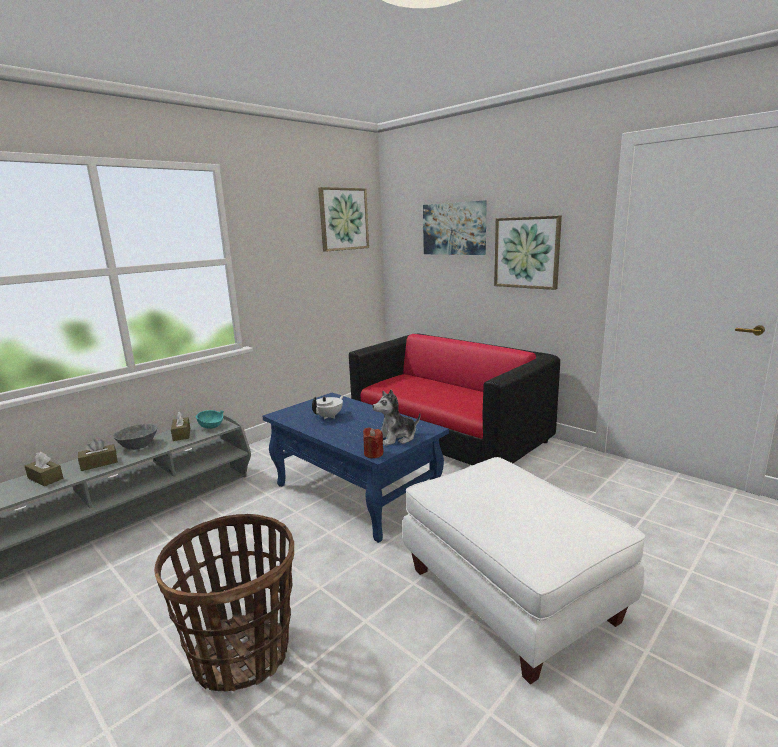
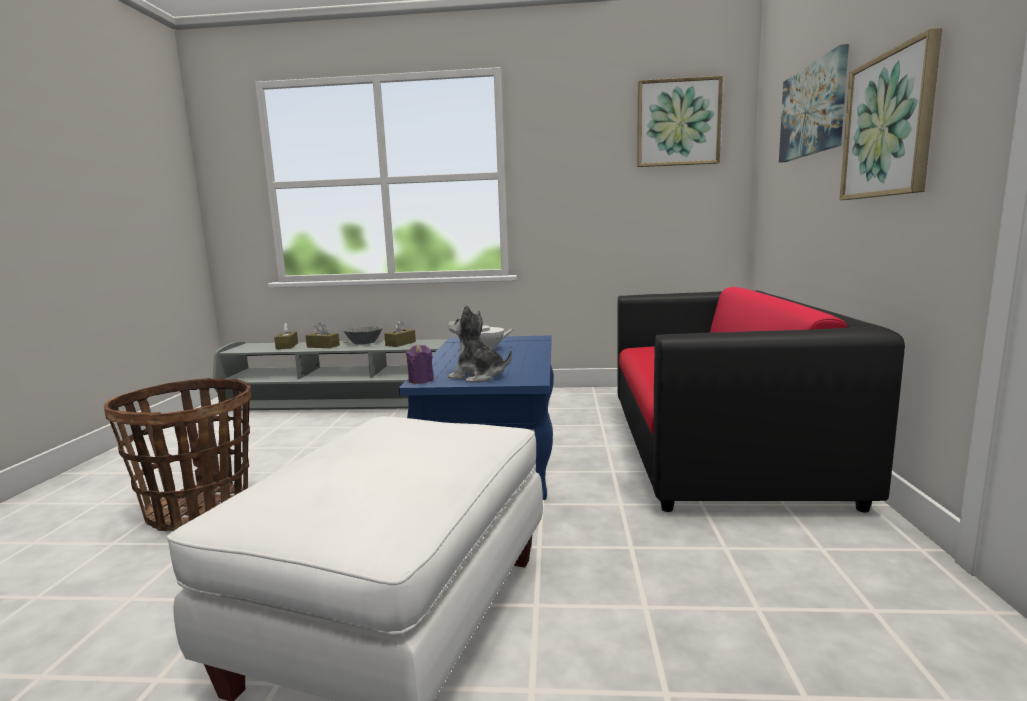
camera: 50 degrees right, 5 degrees down
turquoise bowl [195,410,224,429] -> none
red candle [363,427,383,458] -> purple candle [406,344,434,384]

